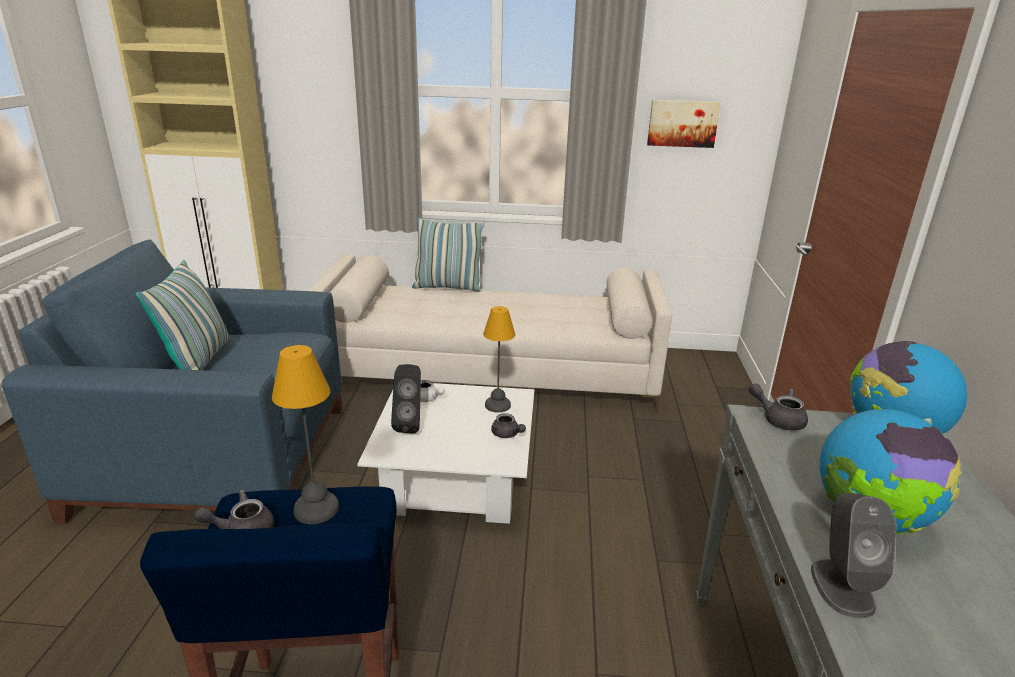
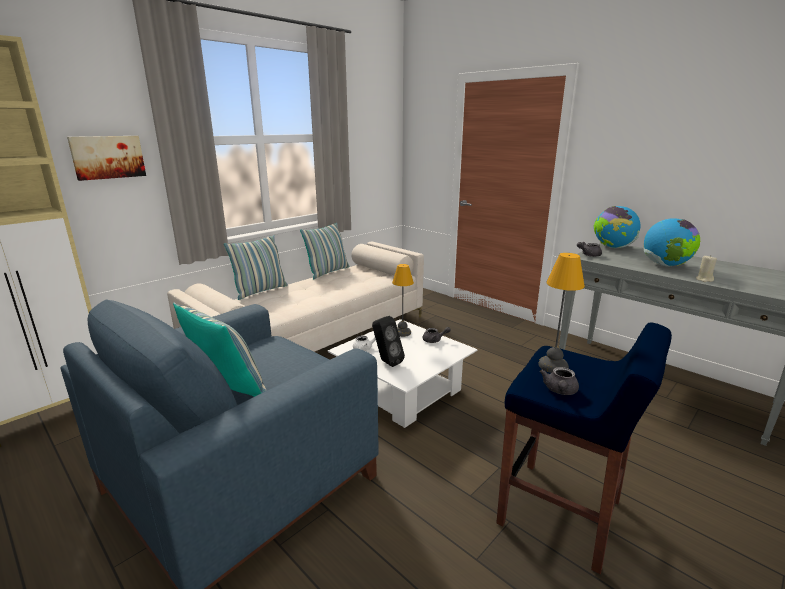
camera: 50 degrees left, 5 degrees down
picture [647,100,721,148] -> picture moved to [67,136,146,181]
grey speaker [811,493,897,618] -> beige candle [696,256,717,282]
none -> pillow [300,223,349,279]

